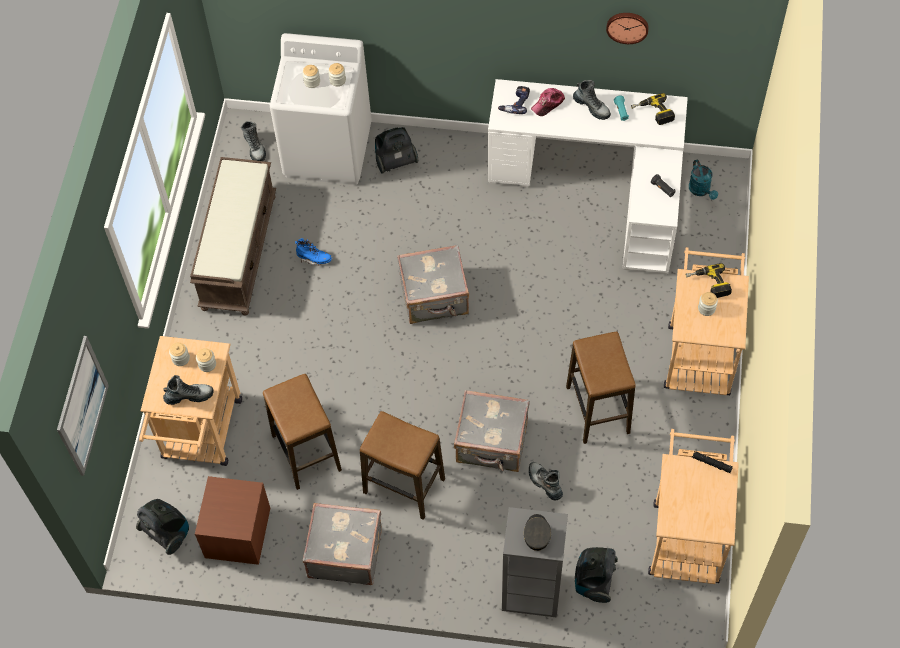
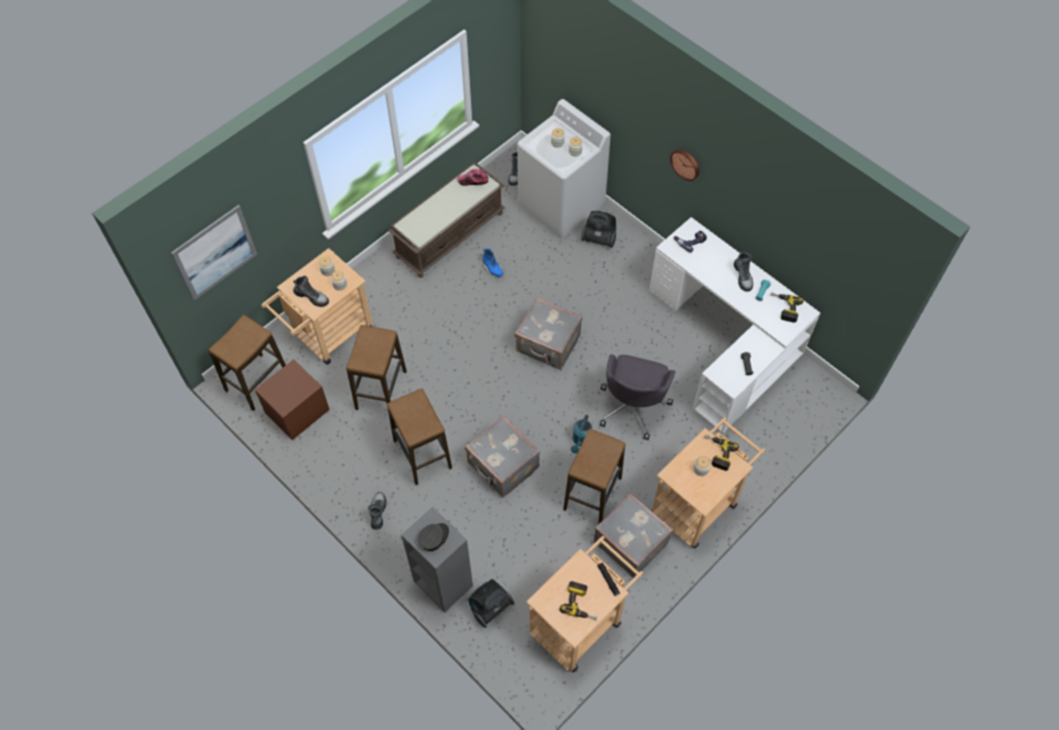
camera: 35 degrees right, 0 degrees up
vacuum cleaner [136,499,189,555] -> stool [208,315,286,411]
grey suitcase [303,503,382,585] -> grey suitcase moved to [594,493,673,578]
boot [529,462,563,501] -> boot moved to [368,492,387,530]
cap [531,88,565,116] -> cap moved to [457,169,488,186]
wall clock [606,13,649,44] -> wall clock moved to [670,149,699,181]
turquoise watering can [689,159,718,200] -> turquoise watering can moved to [571,414,592,453]
none -> power drill [560,581,597,620]
none -> grey office chair [600,354,676,440]

